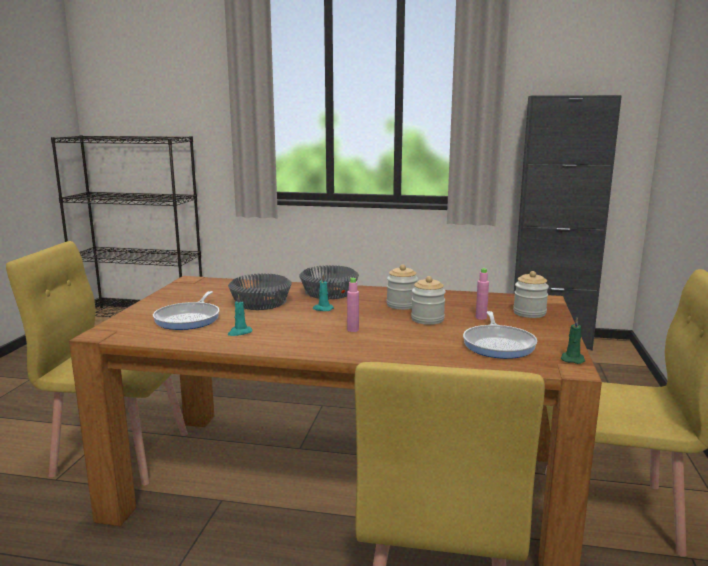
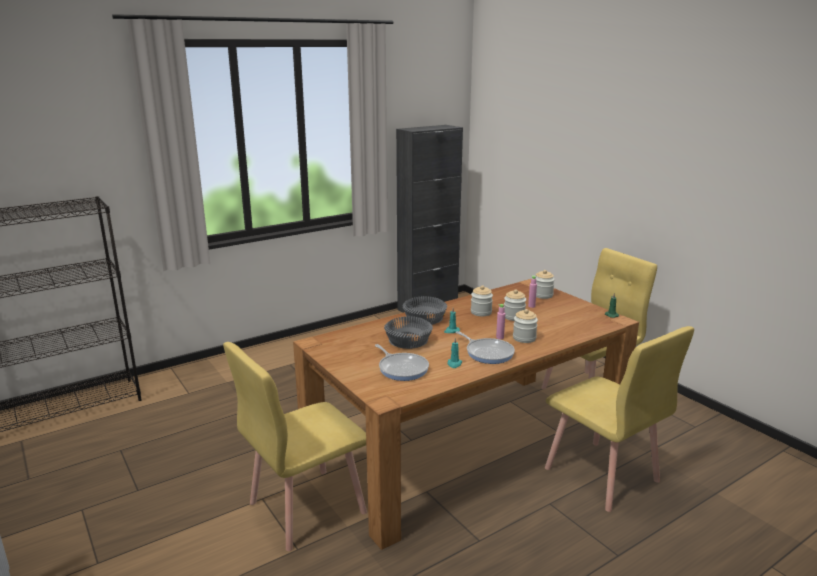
camera: 45 degrees left, 5 degrees up
frying pan [463,311,537,359] -> frying pan moved to [456,331,515,364]
none -> jar [513,309,538,343]

